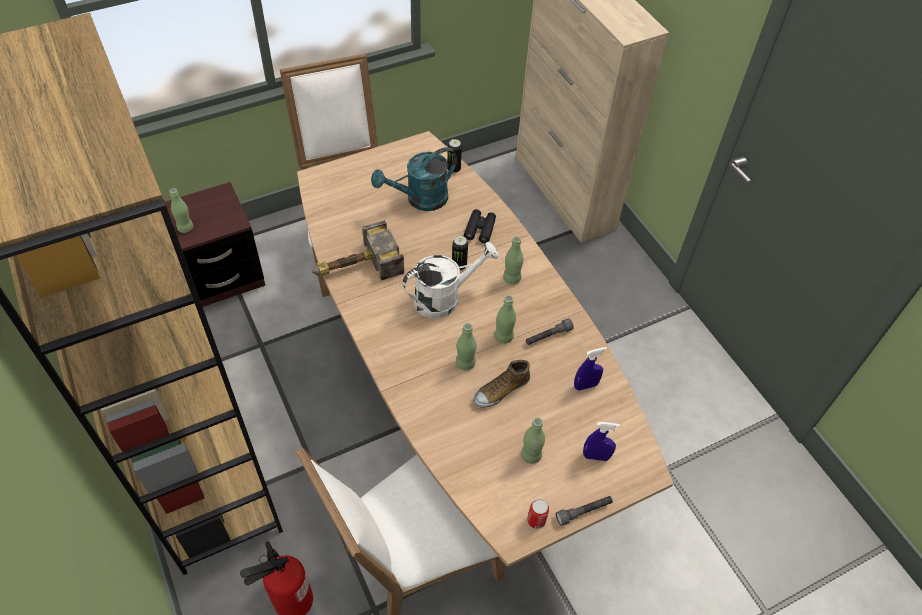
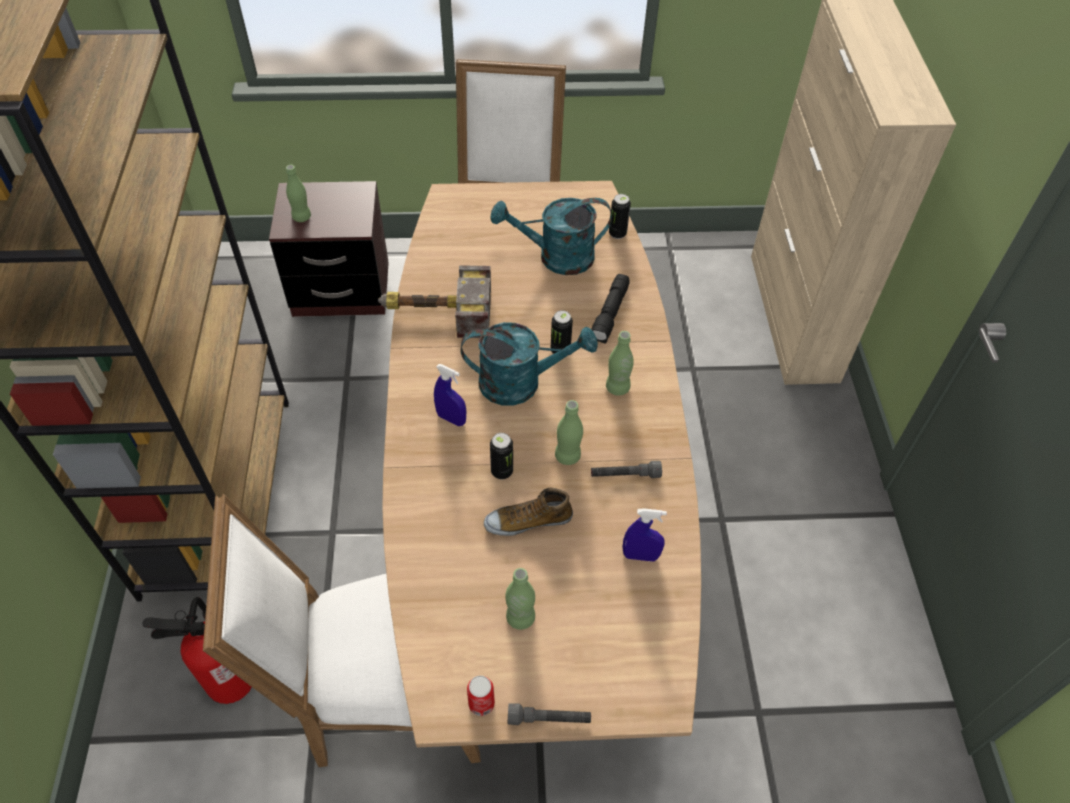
camera: 25 degrees right, 0 degrees up
white watering can [403,242,499,318] -> turquoise watering can [461,322,598,406]
green bottle [456,323,477,370] -> can [490,433,513,479]
black binoculars [464,209,496,243] -> black flashlight [592,274,629,344]
blue spray bottle [583,422,620,461] -> blue spray bottle moved to [434,364,466,426]

